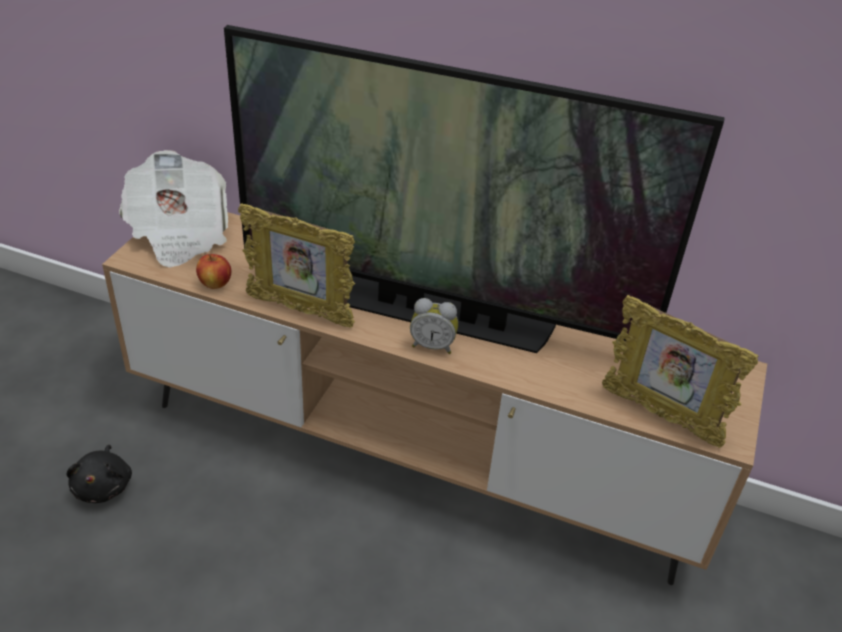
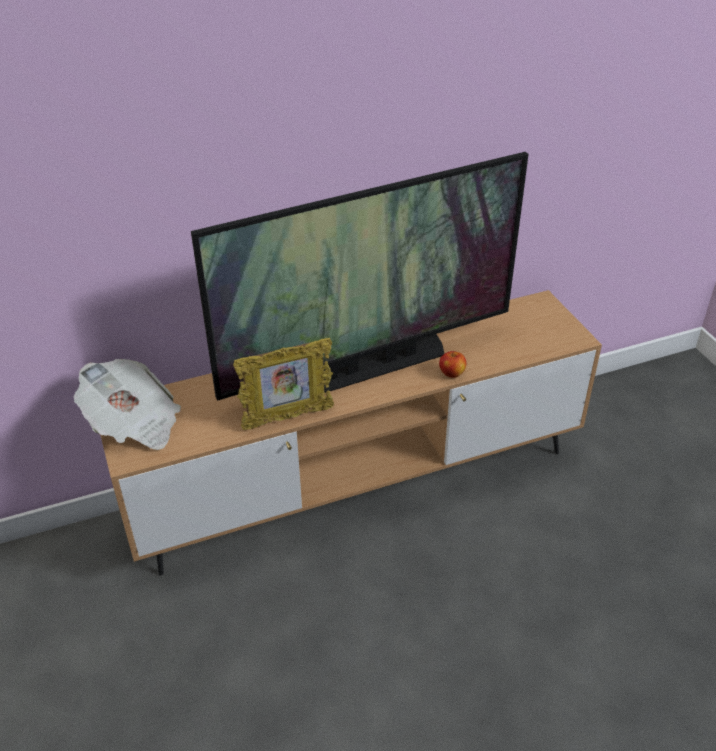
camera: 40 degrees left, 0 degrees up
black plush toy [67,445,132,503] -> none
apple [196,254,231,289] -> apple moved to [439,351,466,378]
alarm clock [410,298,458,354] -> none
picture frame [602,295,758,448] -> none

